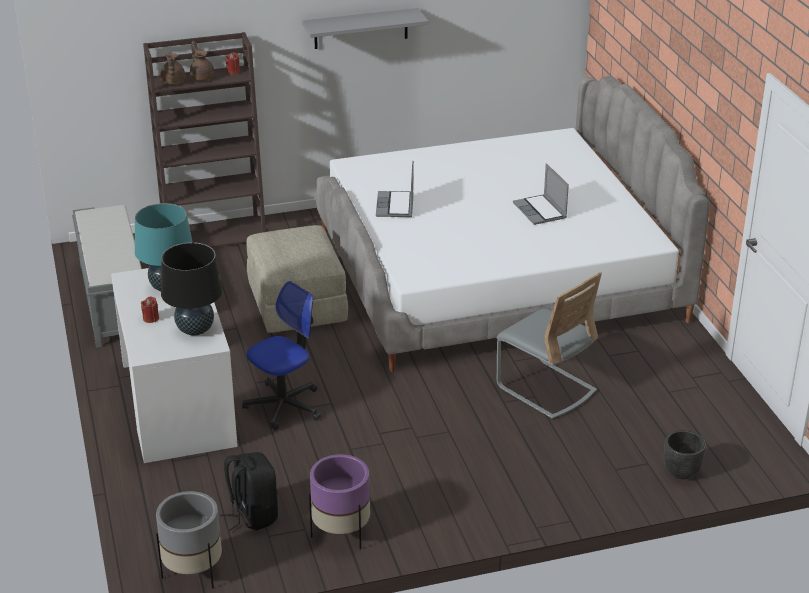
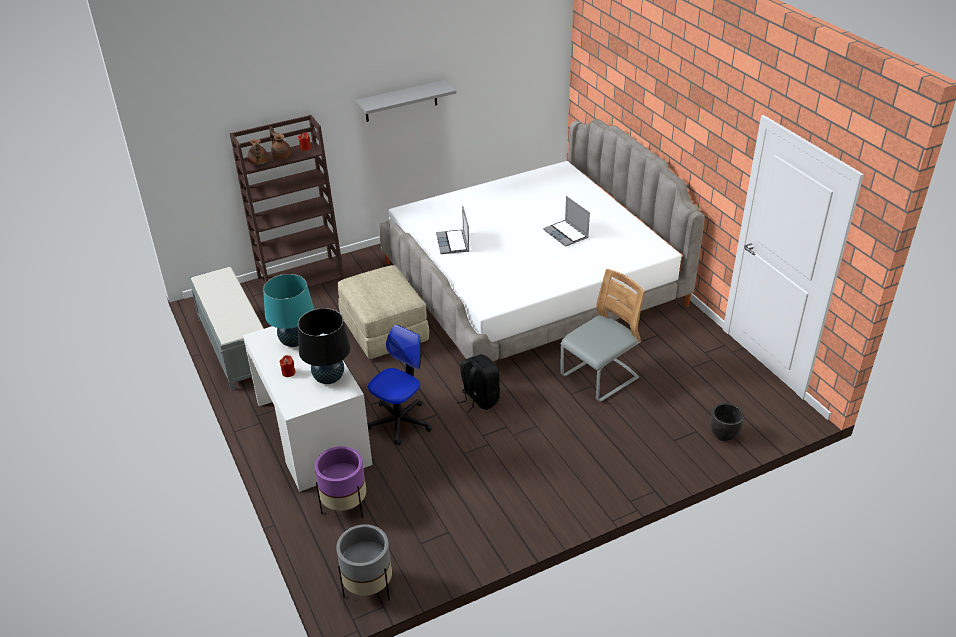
camera: 10 degrees left, 5 degrees up
black backpack [220,452,278,531] -> black backpack moved to [457,354,500,413]
purple planter [309,454,370,550] -> purple planter moved to [315,446,366,518]
grey chair [497,272,602,419] -> grey chair turned 75 degrees counterclockwise [560,269,645,402]

